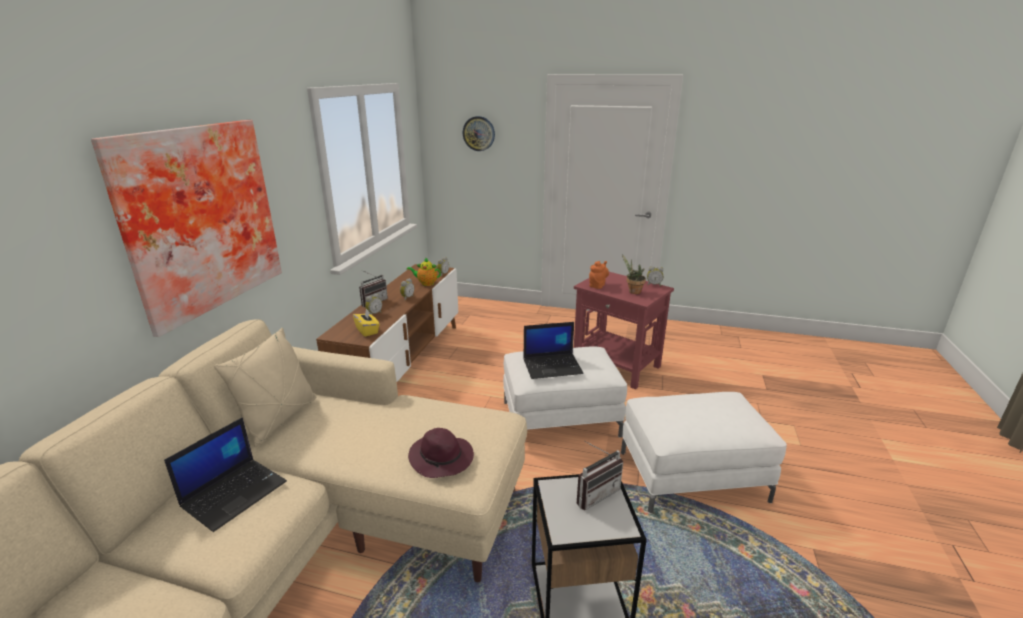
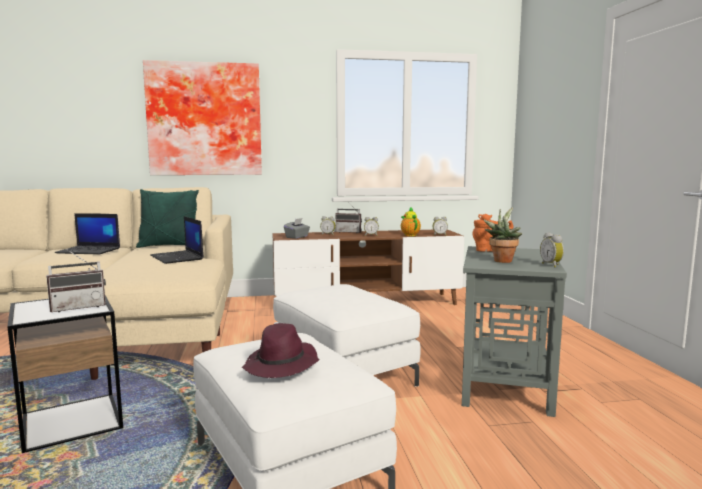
camera: 65 degrees right, 15 degrees down
beige pillow [214,328,316,447] -> green pillow [136,189,199,248]
yellow tissue box [353,308,380,337] -> grey tissue box [284,218,310,239]
purple hat [408,428,474,478] -> purple hat moved to [242,323,319,378]
wall clock [463,116,495,151] -> none
laptop [523,322,584,379] -> laptop moved to [150,216,204,264]
red side table [574,272,674,389] -> grey side table [462,246,567,417]
radio [577,441,623,510] -> radio turned 60 degrees counterclockwise [46,249,106,312]

